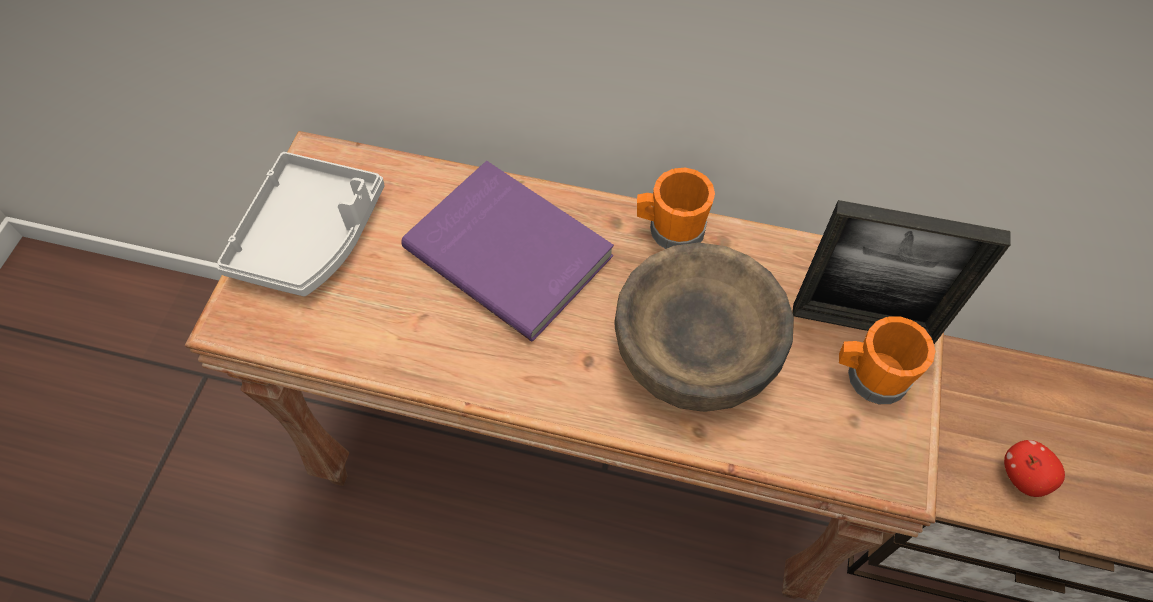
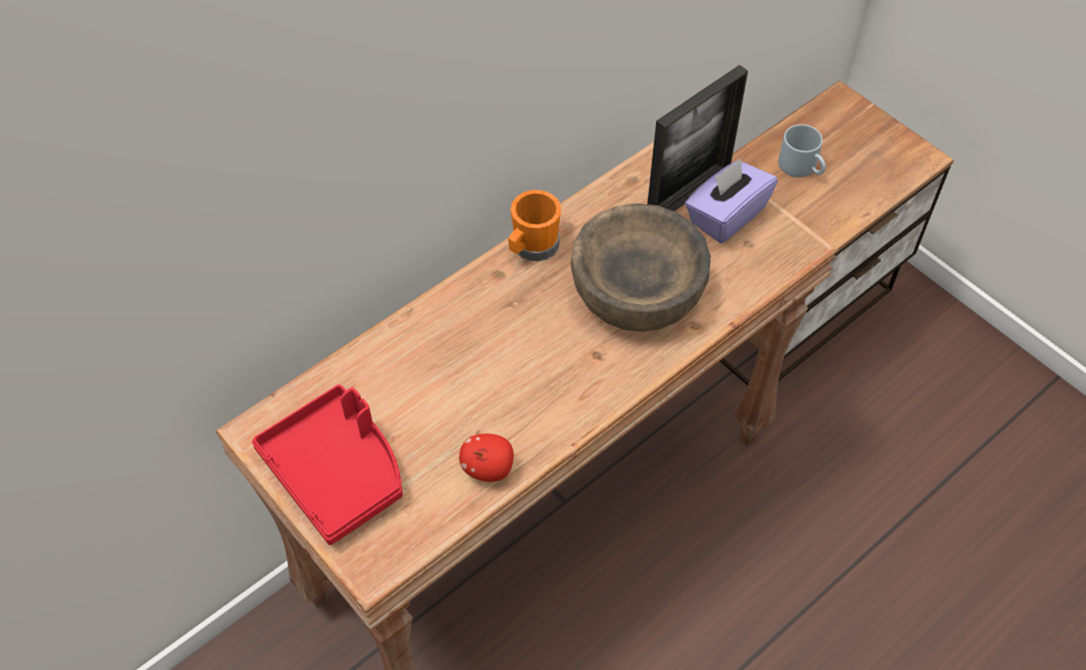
camera: 55 degrees left, 5 degrees down
grey tray [217,152,385,296] -> red tray [252,385,403,545]
purple book [401,161,614,341] -> none
orange mug [839,316,935,404] -> purple tissue box [685,159,778,243]
apple [1004,440,1065,497] -> apple moved to [459,434,514,482]
none -> grey mug [778,124,826,177]

